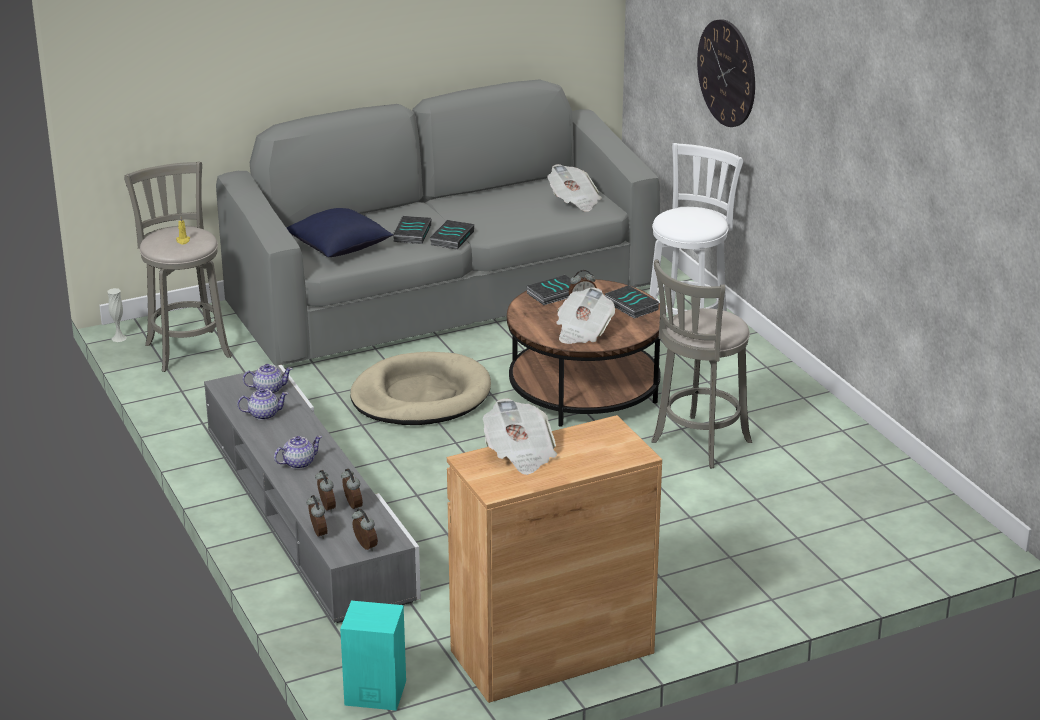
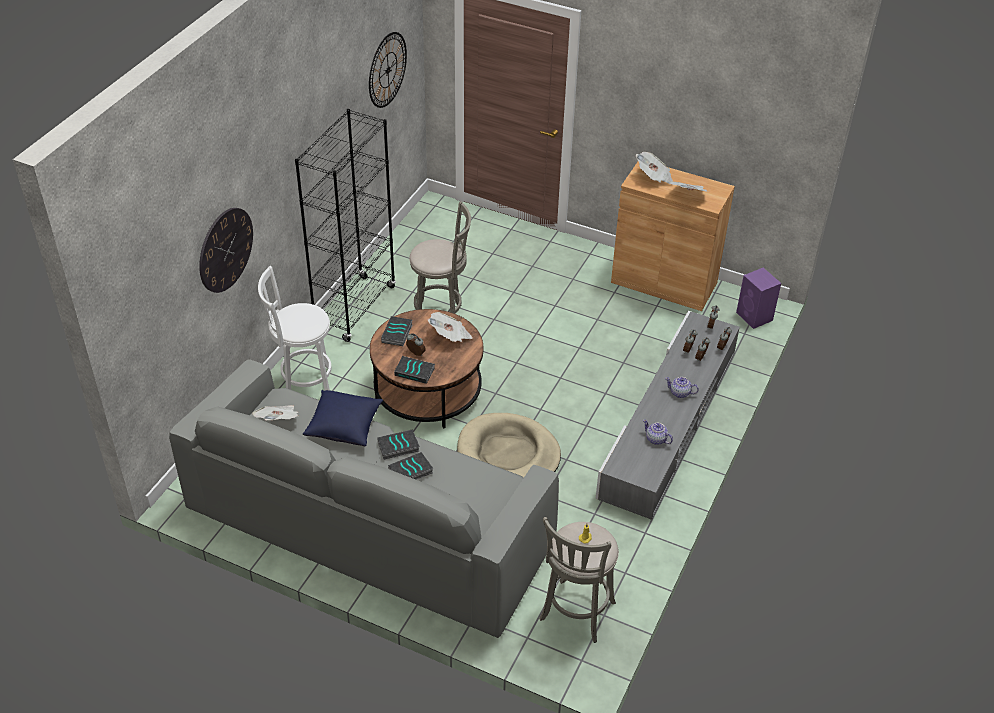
camera: 130 degrees left, 15 degrees up
white vase [107,288,127,342] -> none
teapot [243,364,293,394] -> none
blue pillow [286,208,393,257] -> blue pillow moved to [303,390,383,446]
turquoise speaker [340,601,406,711] -> purple speaker [736,268,781,329]
none -> black bookcase [295,109,396,342]
none -> wall clock [369,32,407,108]
none -> newspaper [636,152,673,184]

